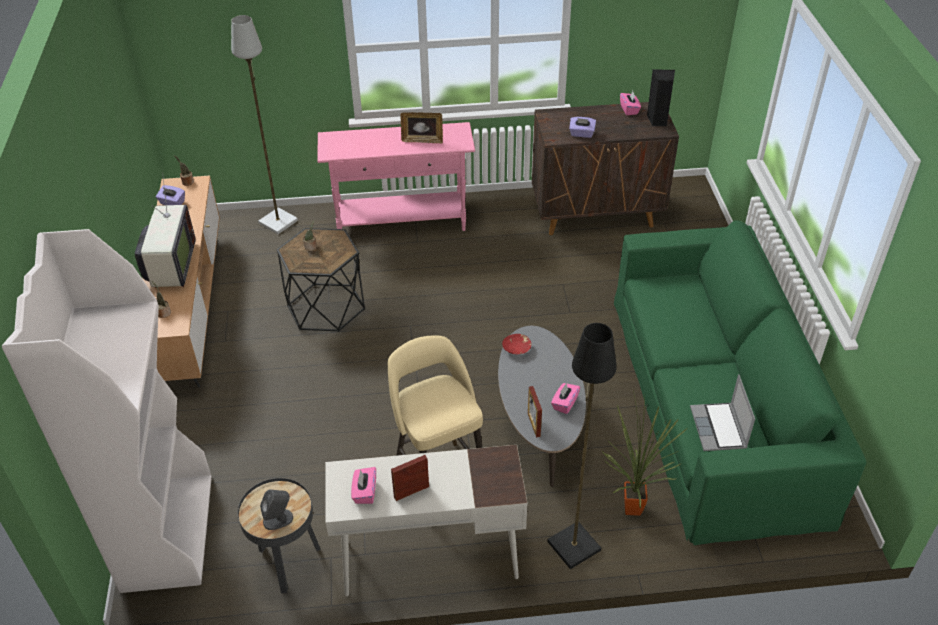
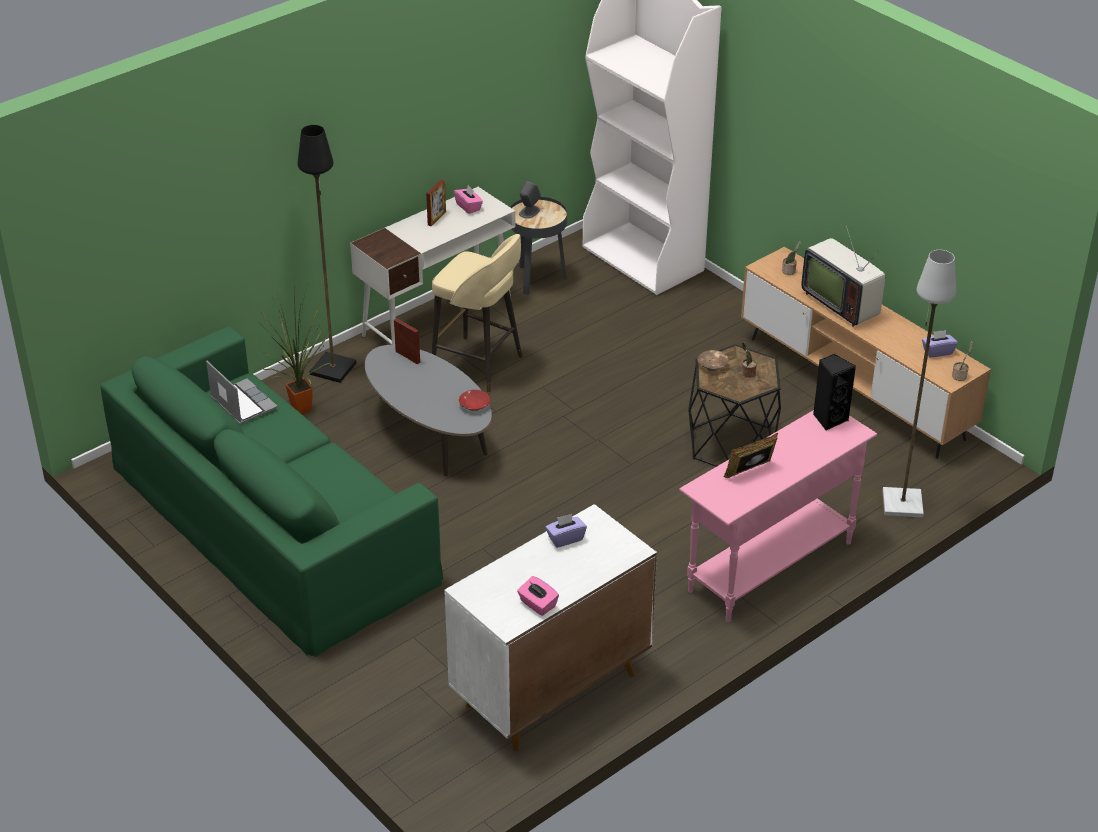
camera: 145 degrees right, 5 degrees down
brown cabinet [532,102,679,235] -> white cabinet [444,504,657,751]
pink tissue box [551,383,580,414] -> none
black speaker [647,69,675,126] -> black speaker moved to [813,354,856,430]
none -> brown bowl [697,350,729,371]

